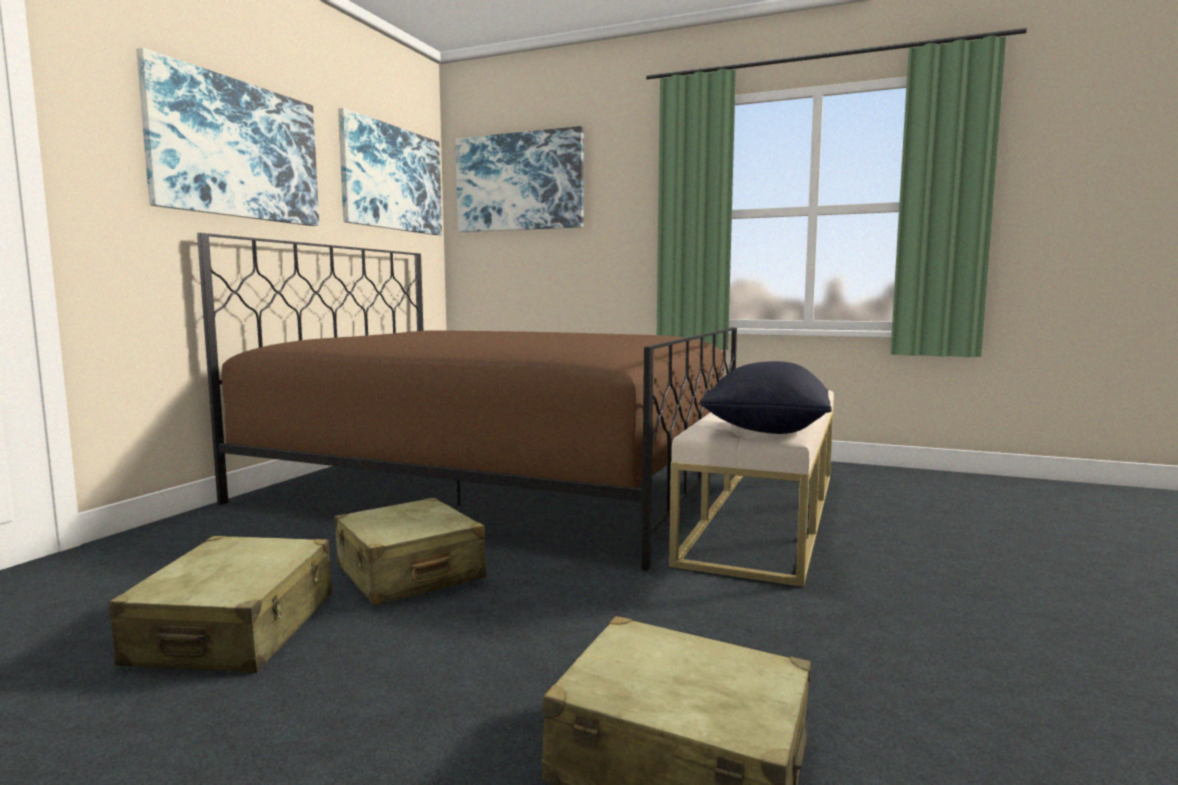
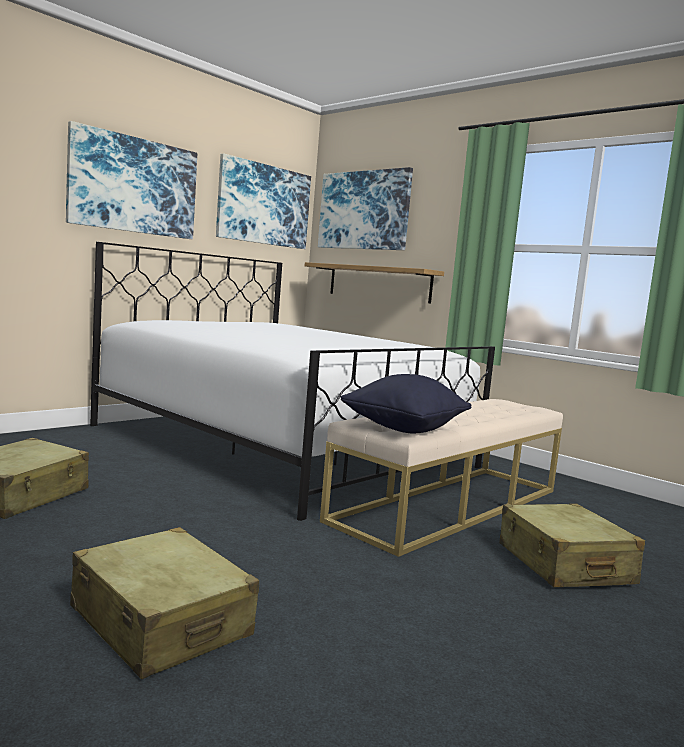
camera: 20 degrees right, 0 degrees up
brown bed [197,233,737,571] -> white bed [90,242,495,521]
beige suitcase [334,498,487,605] -> beige suitcase moved to [500,504,645,587]
none -> shelf [305,262,444,303]

